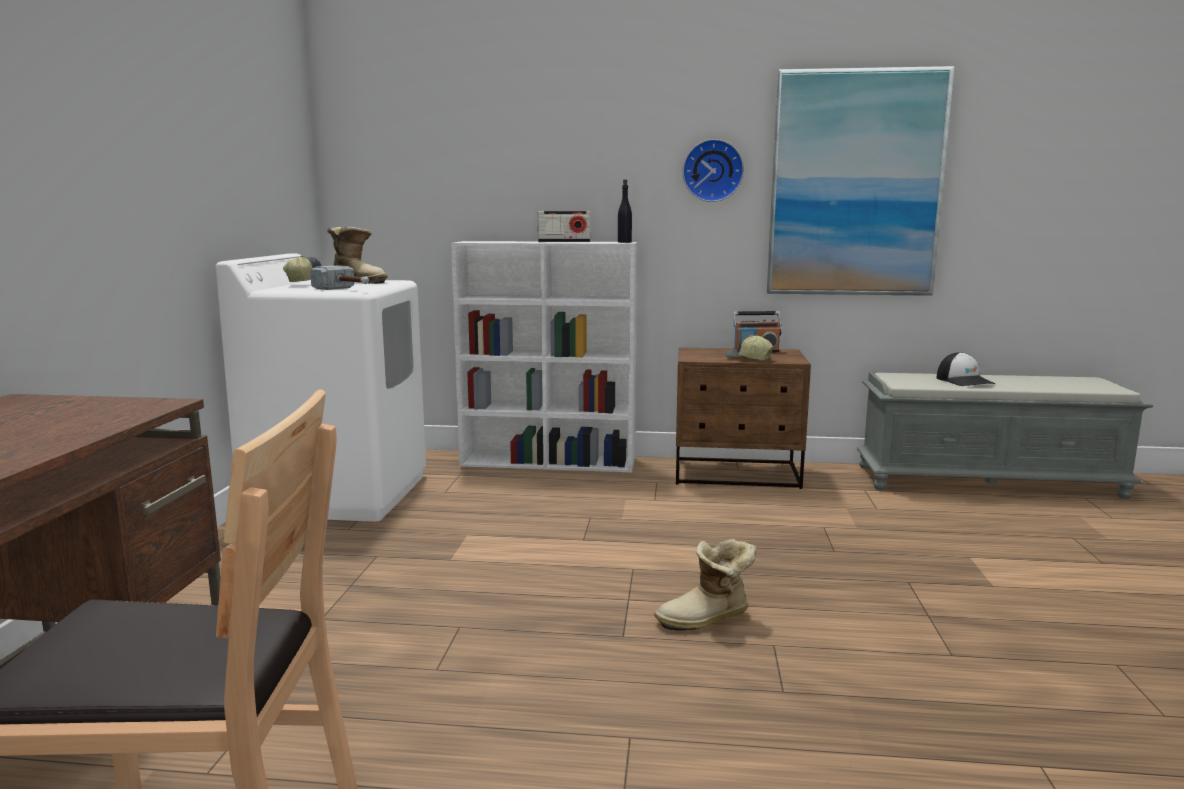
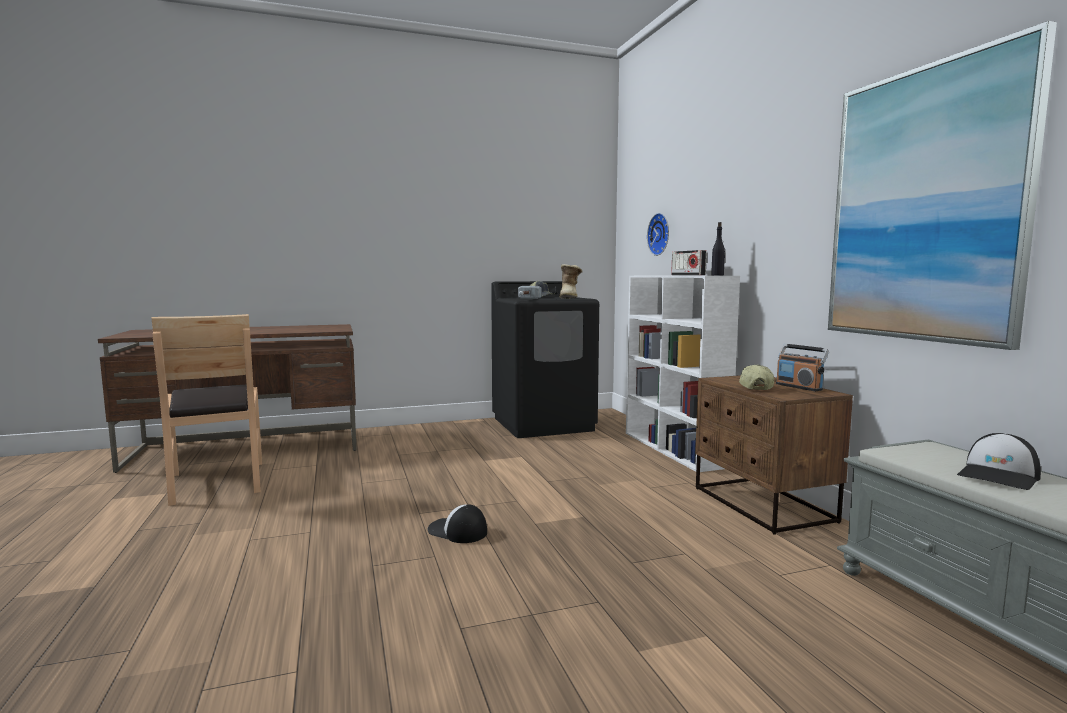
camera: 65 degrees right, 5 degrees down
white washing machine [215,254,426,522] -> black washing machine [491,281,599,438]
boot [654,539,756,631] -> cap [428,504,487,543]
wall clock [682,139,744,202] -> wall clock moved to [647,213,669,256]

